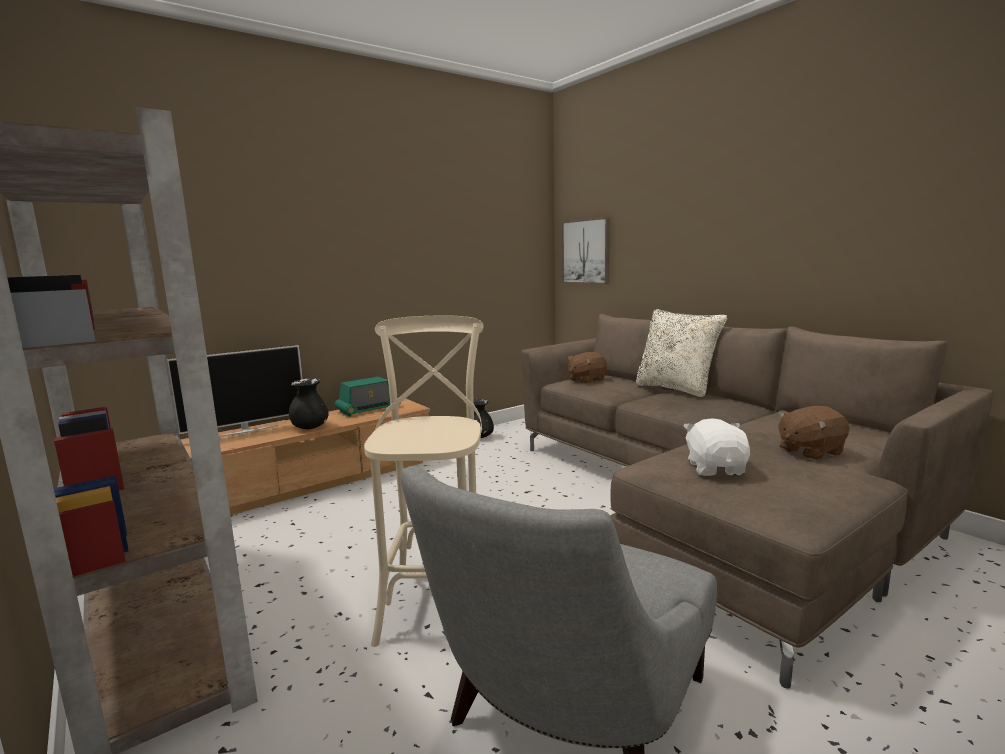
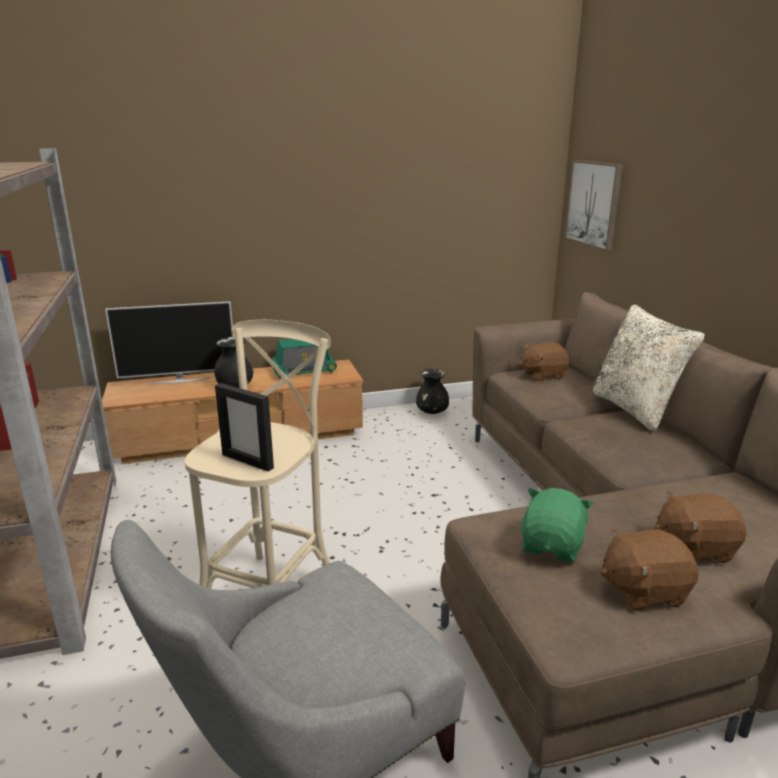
camera: 20 degrees right, 10 degrees up
white plush toy [683,418,750,476] -> green plush toy [521,488,594,563]
none -> picture frame [215,383,274,472]
none -> brown plush toy [601,529,699,611]

